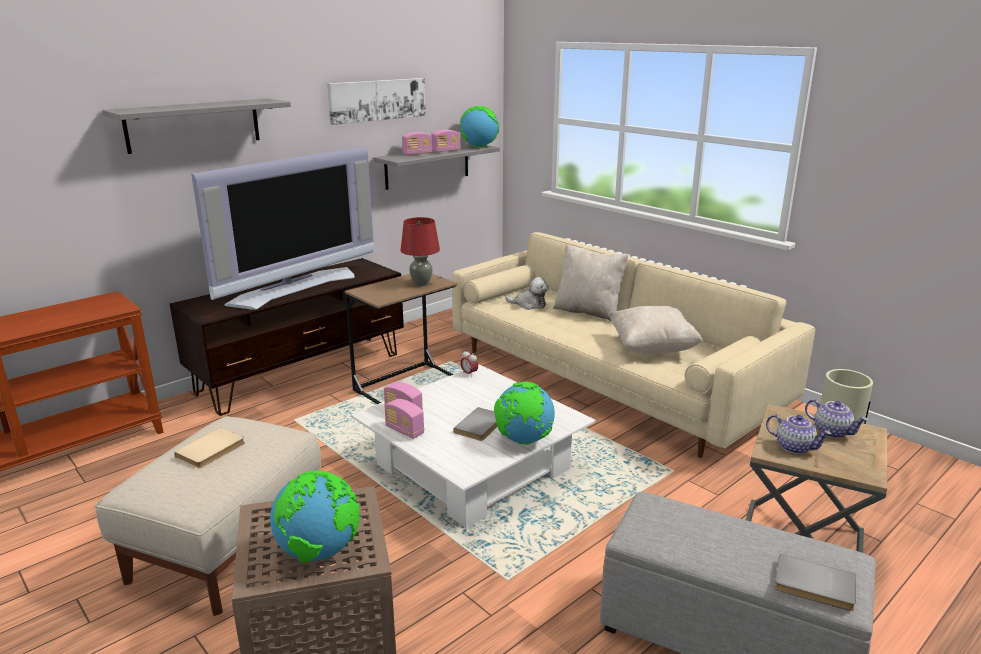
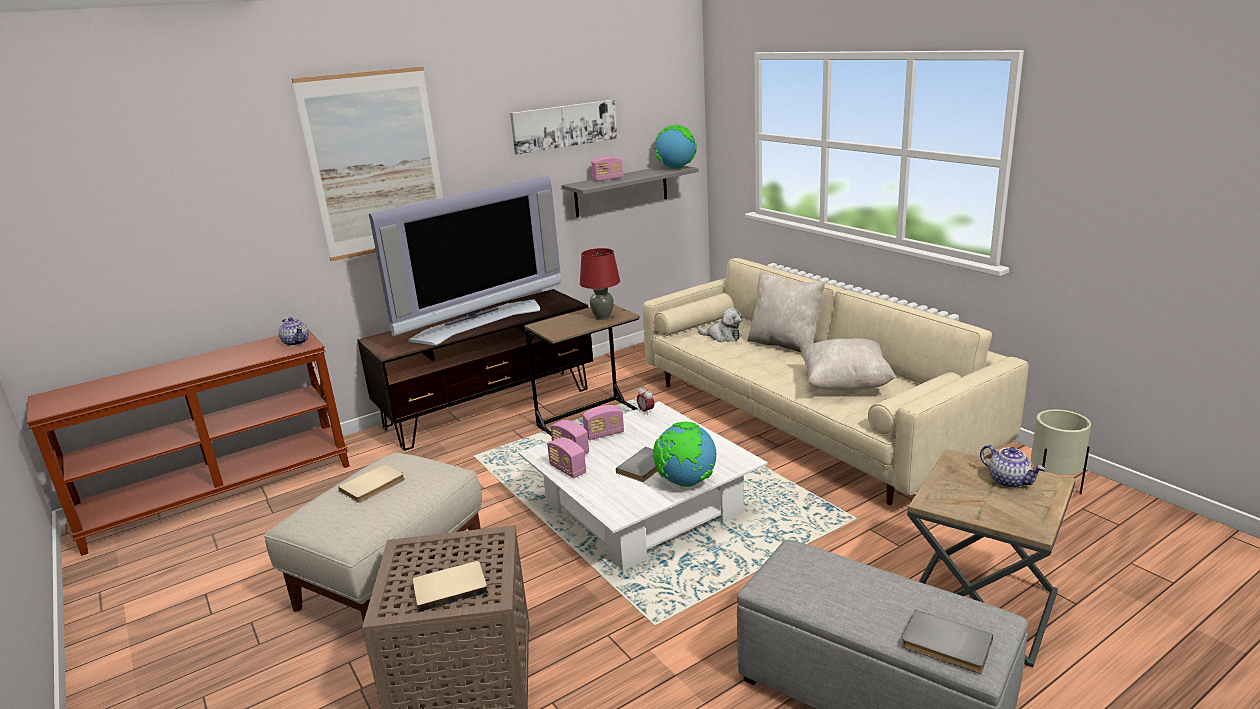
camera: 10 degrees right, 0 degrees up
grey shelf [102,98,291,154] -> picture [292,66,443,261]
globe [270,471,360,563] -> beige book [412,561,488,612]
radio [431,130,460,153] -> radio moved to [583,405,624,440]
teapot [766,414,832,454] -> teapot moved to [279,317,309,346]

